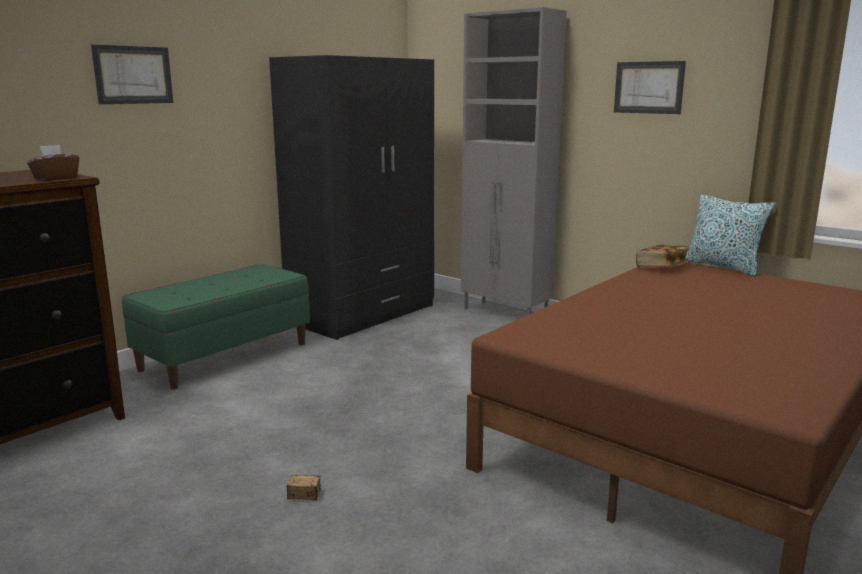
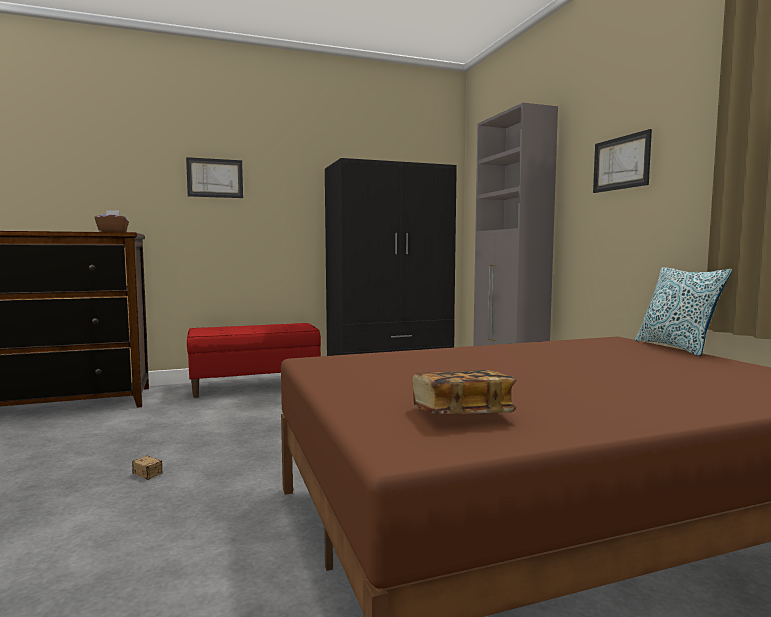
camera: 30 degrees right, 10 degrees down
green bench [122,264,310,390] -> red bench [187,323,321,398]
book [636,244,690,268] -> book moved to [412,370,516,414]

